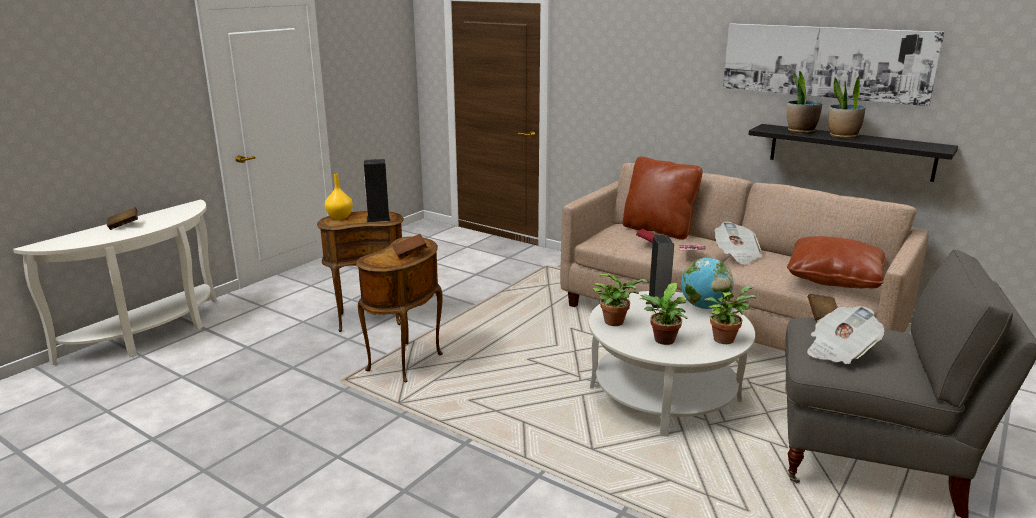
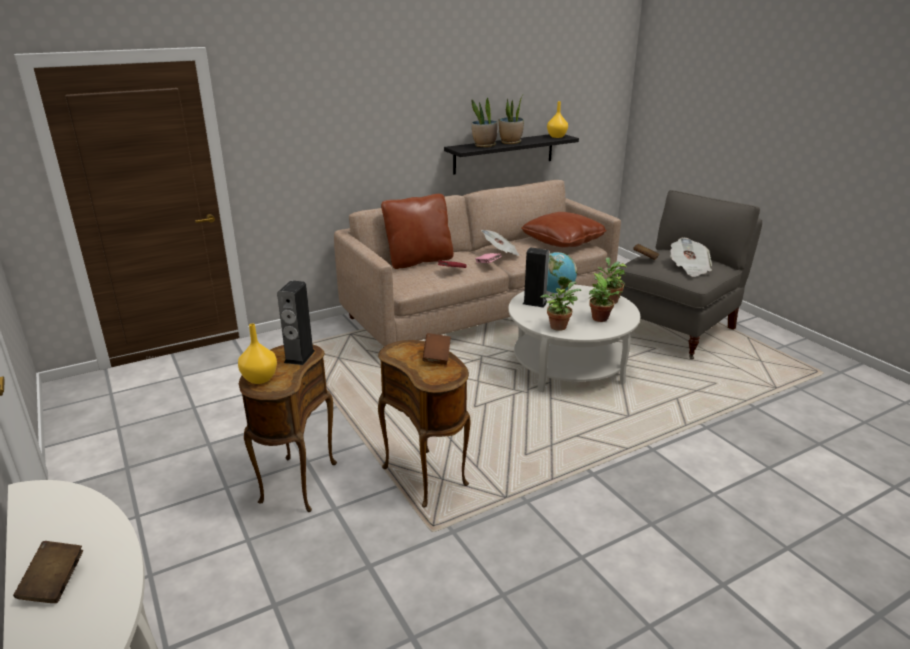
camera: 65 degrees left, 5 degrees up
picture [723,23,945,106] -> none
none -> yellow vase [547,101,568,138]

